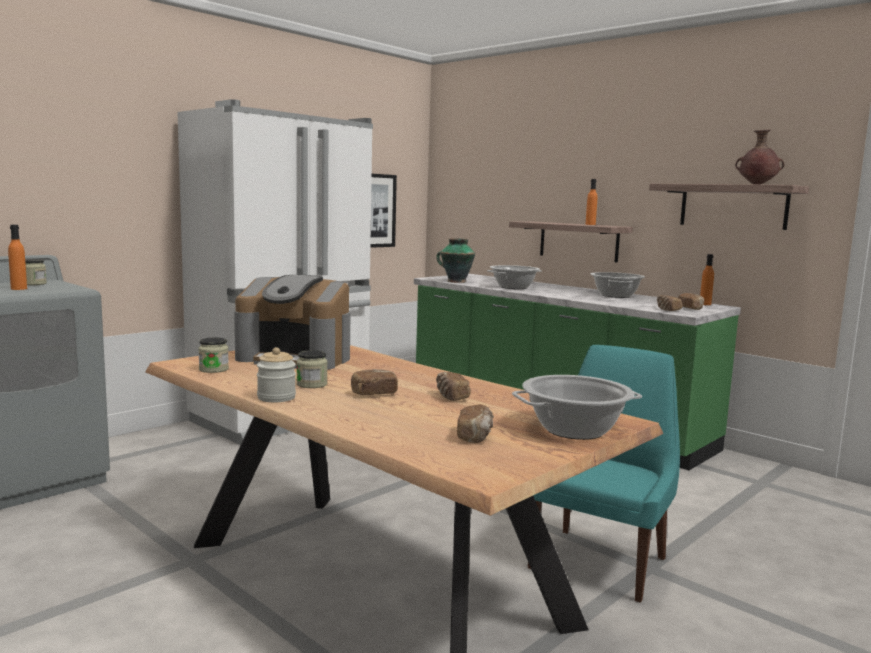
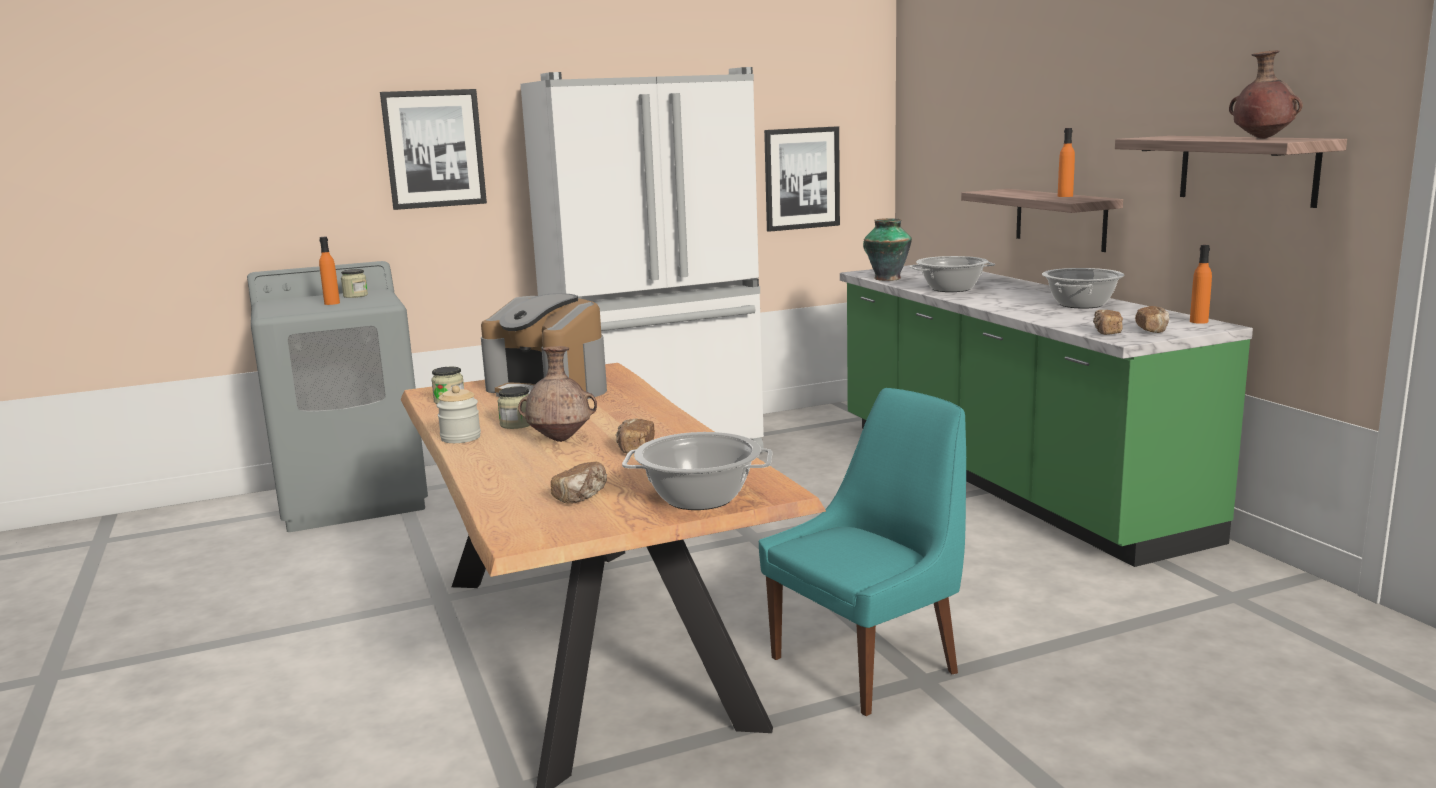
camera: 25 degrees right, 5 degrees up
bread [351,369,398,395] -> brown vase [518,346,597,442]
none -> picture [380,89,487,210]

